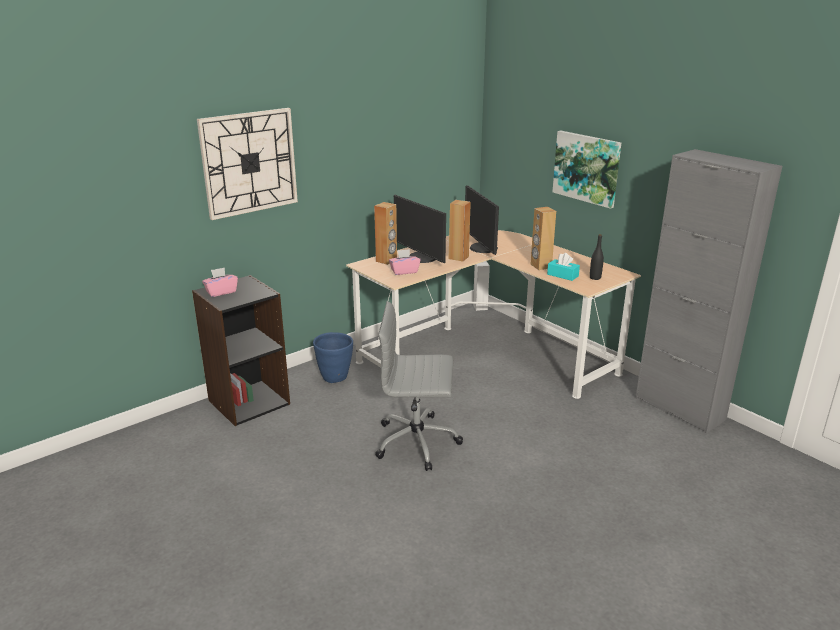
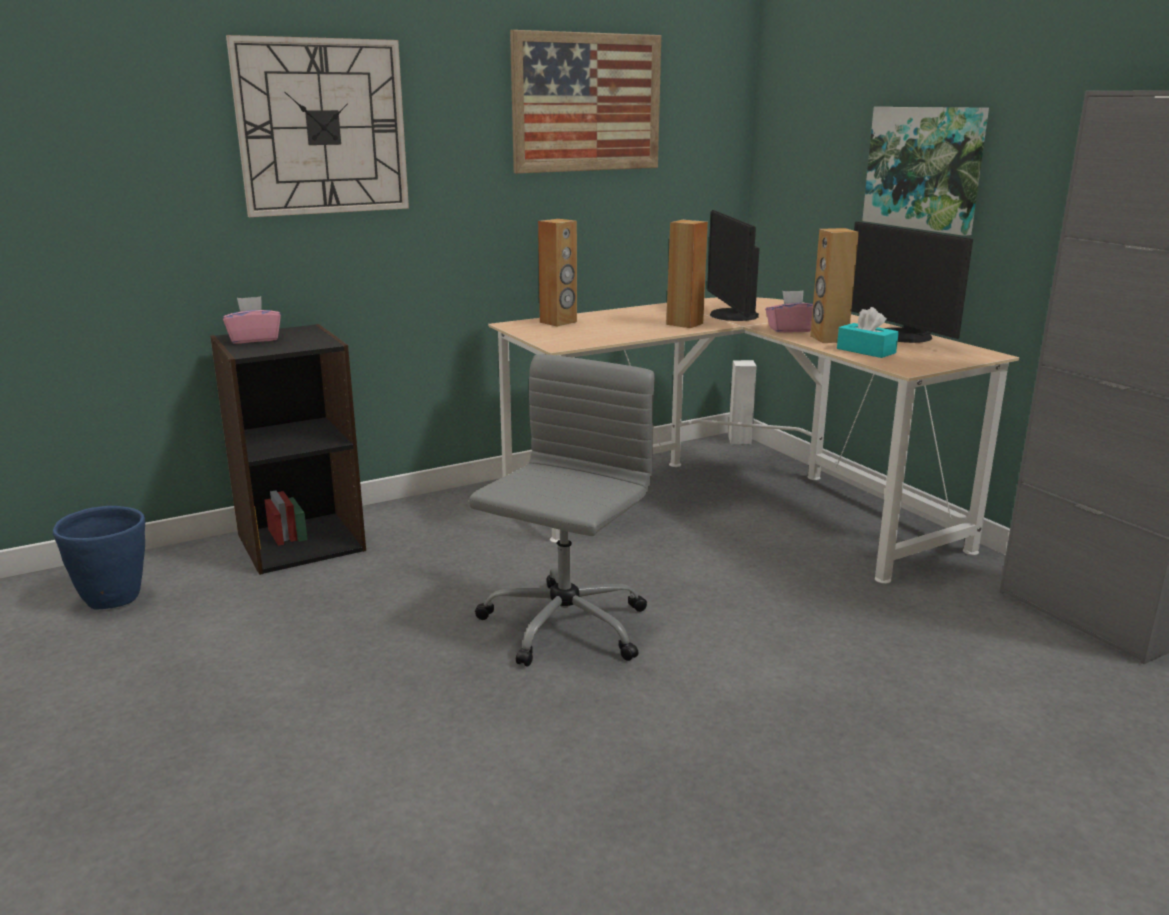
camera: 10 degrees right, 5 degrees down
blue planter [313,332,353,383] -> blue planter moved to [53,506,145,609]
grey office chair [375,301,463,471] -> grey office chair turned 105 degrees clockwise [469,354,655,667]
pink tissue box [389,249,421,275] -> pink tissue box moved to [765,290,813,333]
monitor [394,195,446,263] -> monitor moved to [851,221,973,343]
black bottle [590,234,604,280] -> none
none -> picture [510,30,661,174]

